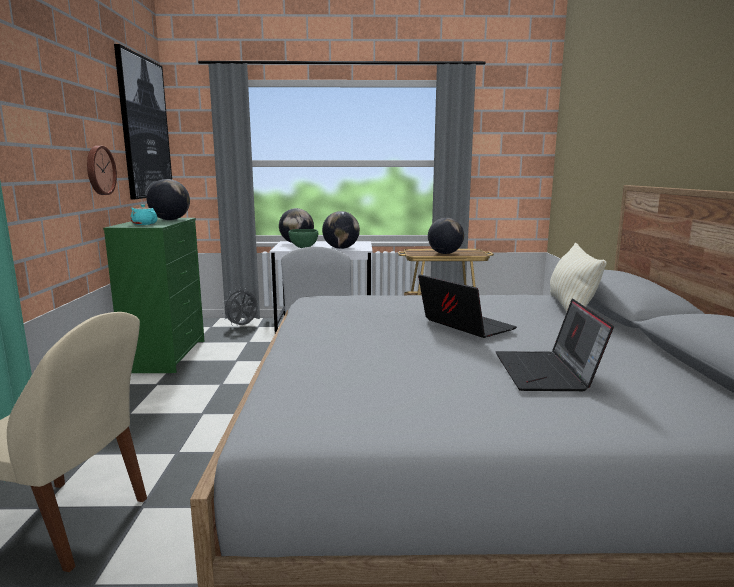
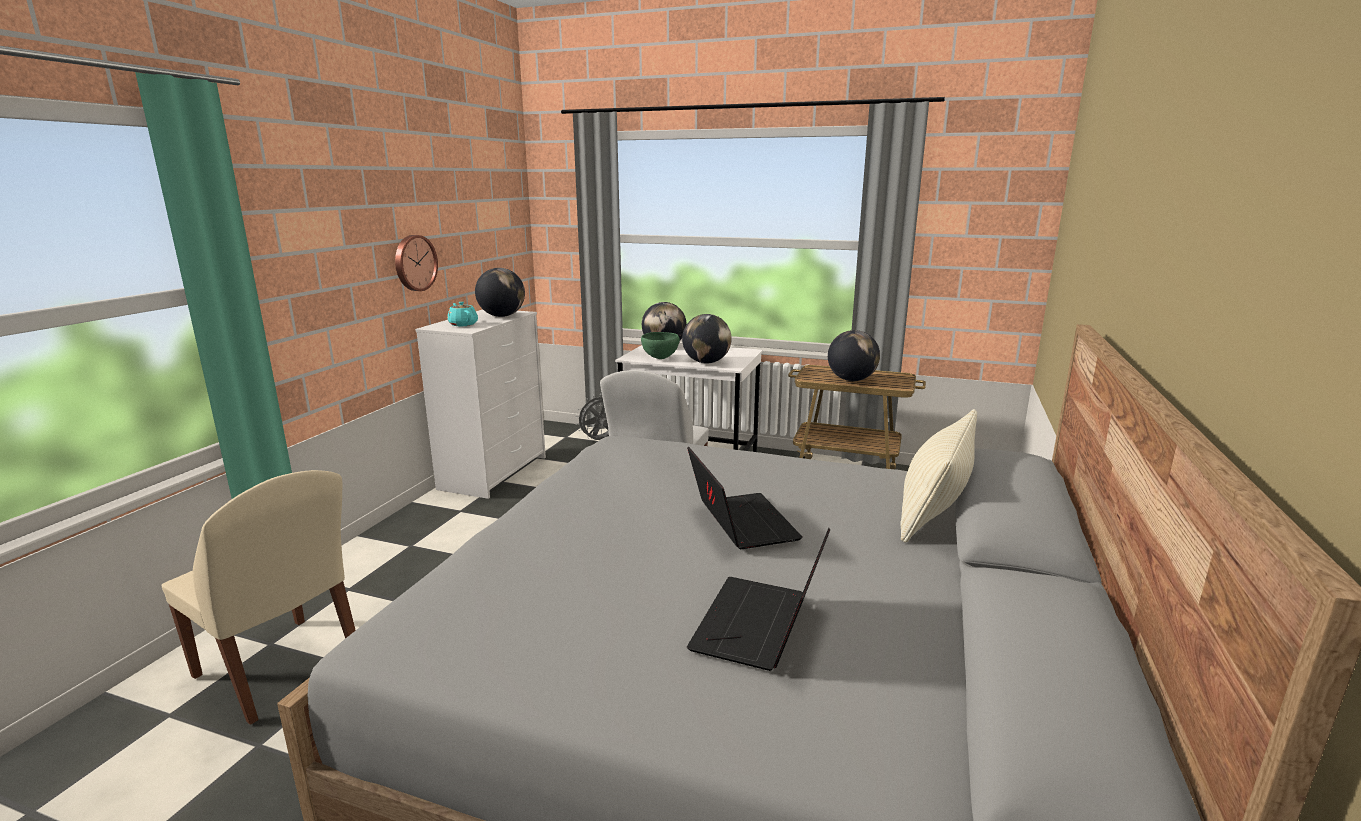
camera: 20 degrees right, 5 degrees up
green dresser [103,218,204,373] -> white dresser [415,309,546,499]
picture [114,44,172,199] -> none

